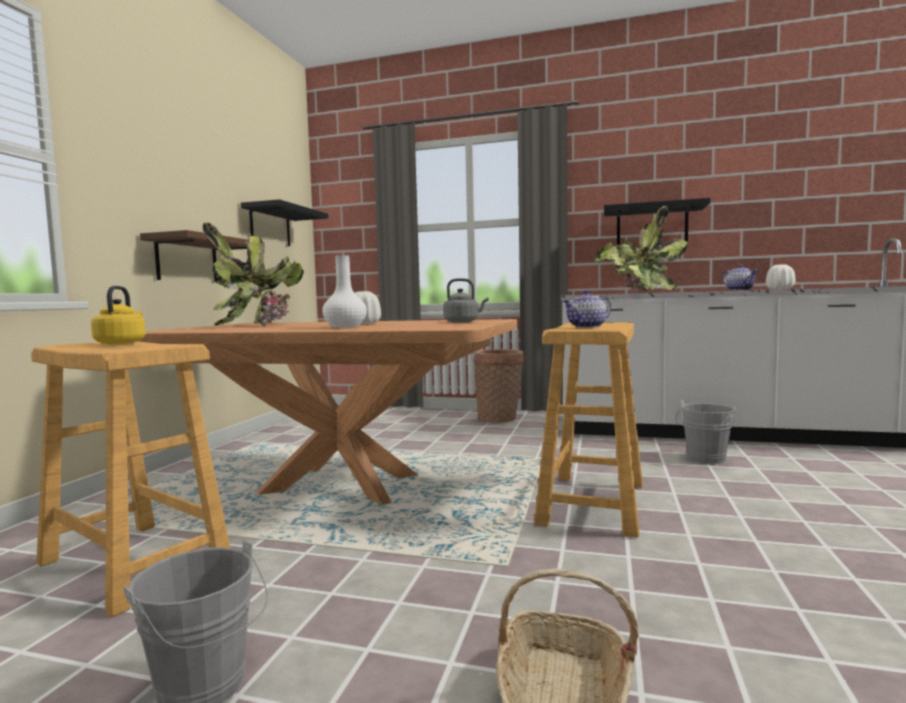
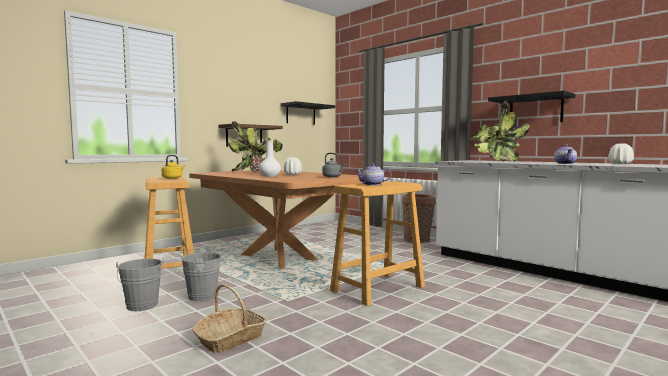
camera: 30 degrees right, 0 degrees up
grey bucket [676,400,736,464] -> grey bucket moved to [175,249,221,302]

